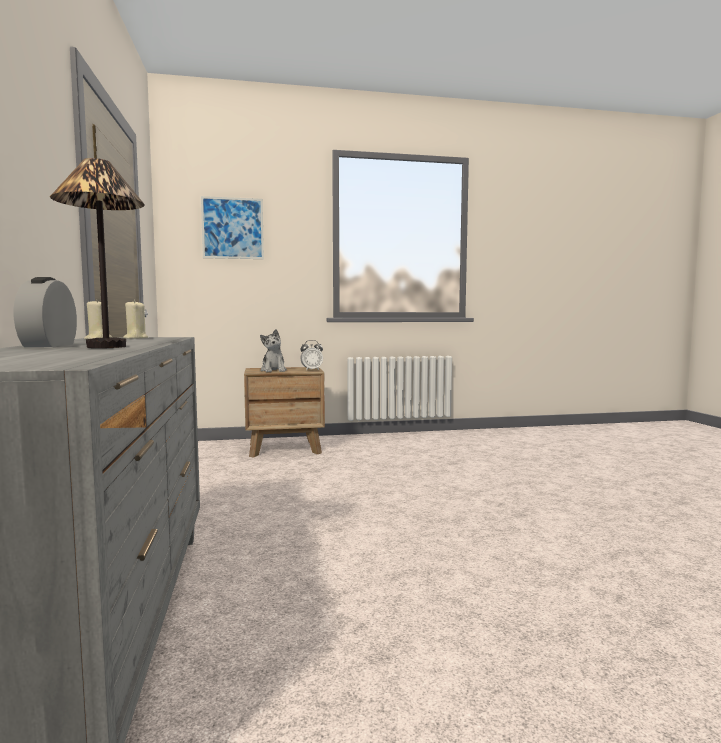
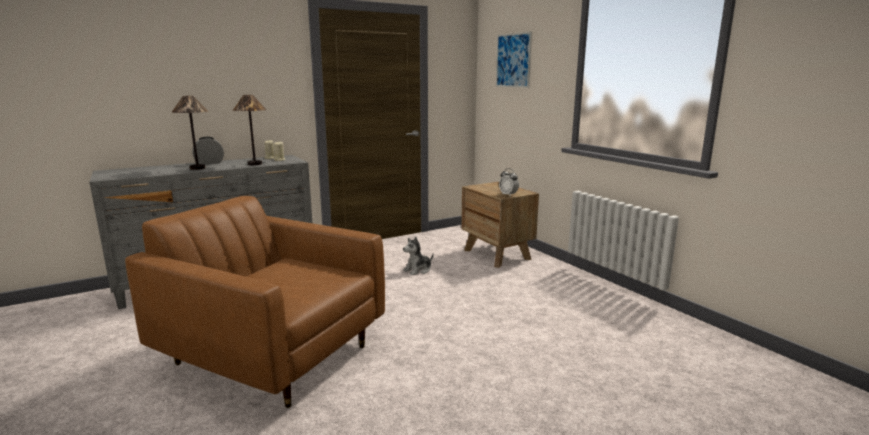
camera: 70 degrees right, 10 degrees up
plush toy [260,329,287,372] -> plush toy moved to [403,237,434,275]
none -> brown armchair [125,196,385,408]
none -> table lamp [233,95,266,165]

